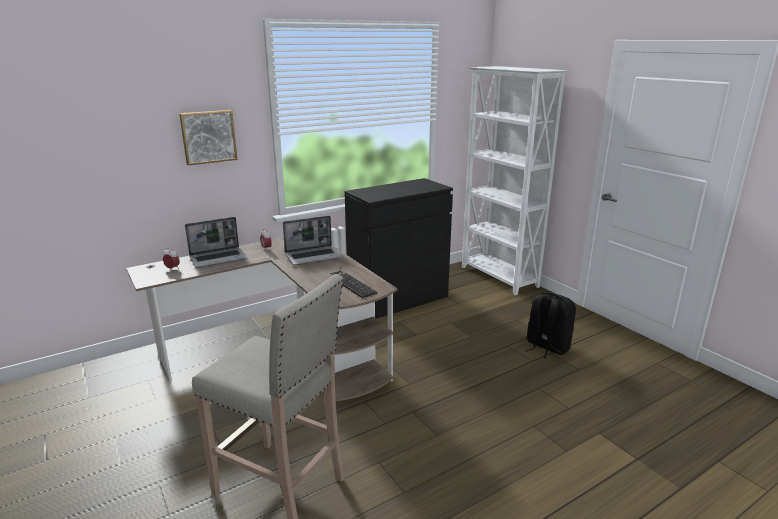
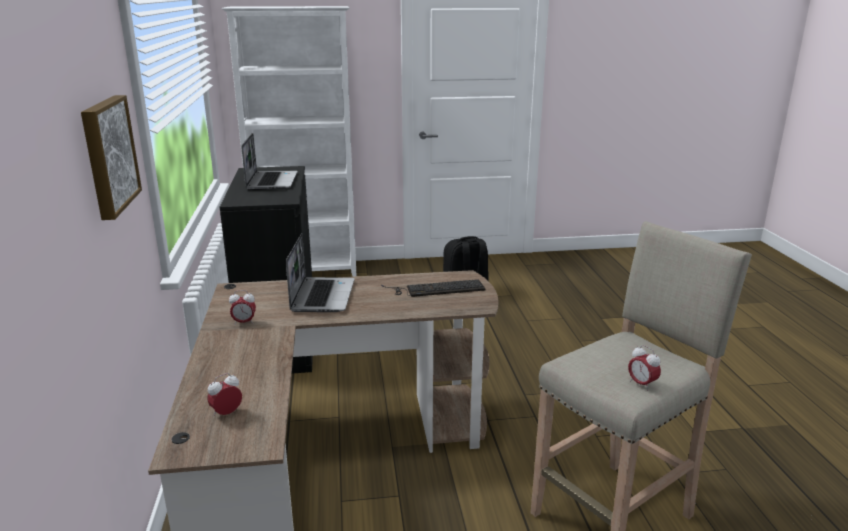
camera: 65 degrees left, 0 degrees up
laptop [185,217,247,268] -> laptop moved to [242,133,297,190]
none -> alarm clock [628,345,661,391]

